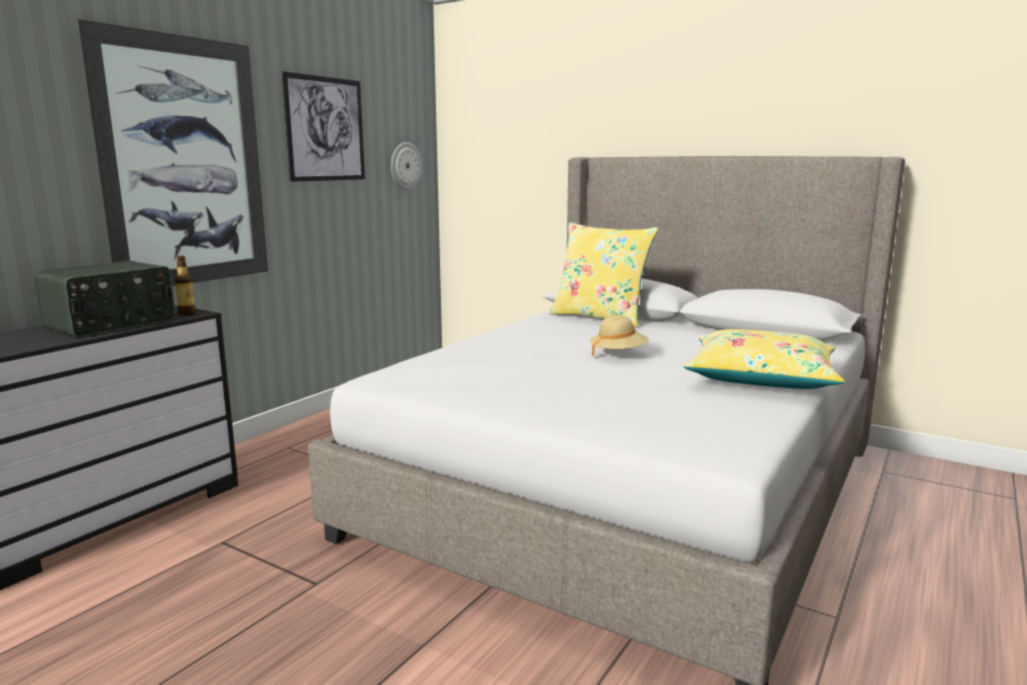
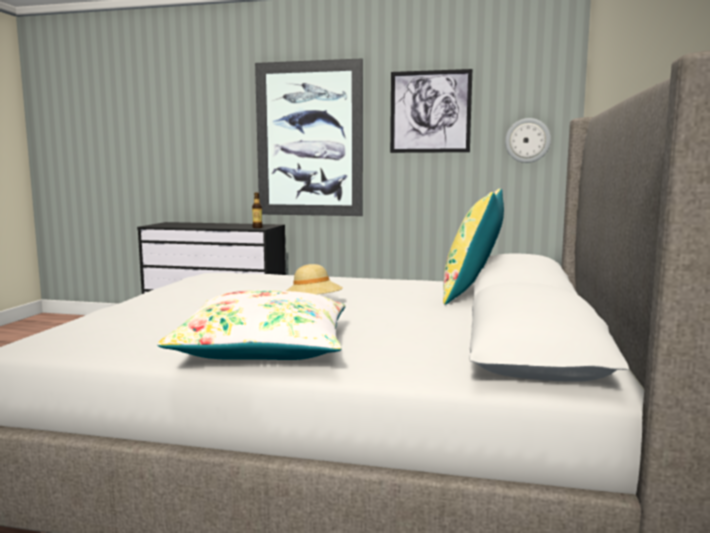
camera: 70 degrees right, 5 degrees down
radio [33,261,175,337] -> none
yellow pillow [683,329,845,389] -> white pillow [157,290,345,360]

